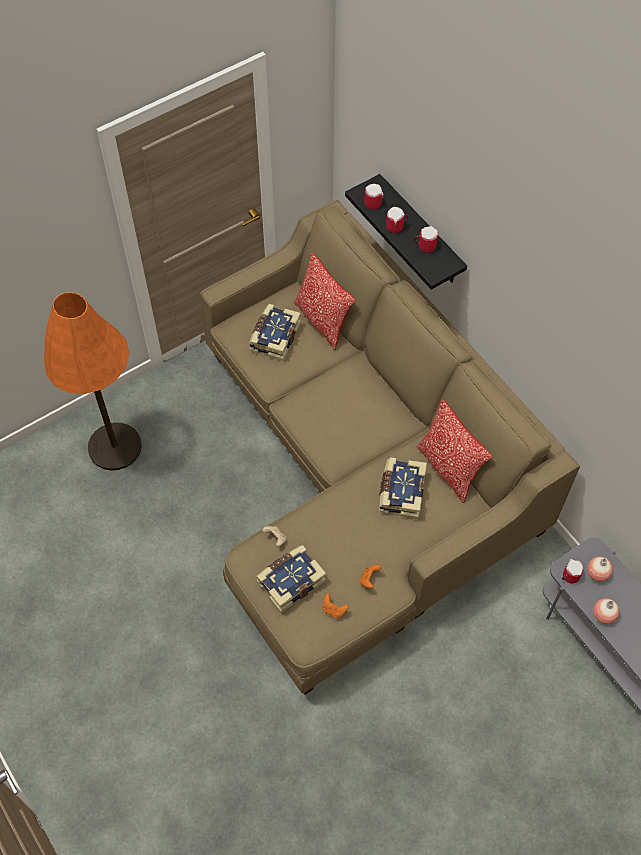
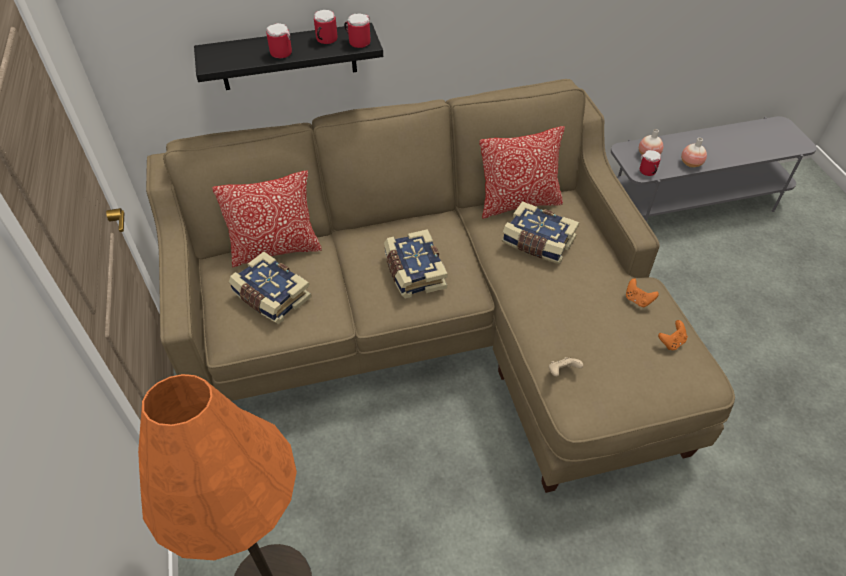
camera: 70 degrees left, 10 degrees down
book [256,545,326,613] -> book moved to [384,229,448,299]
mug [365,184,383,210] -> mug moved to [344,13,370,48]

